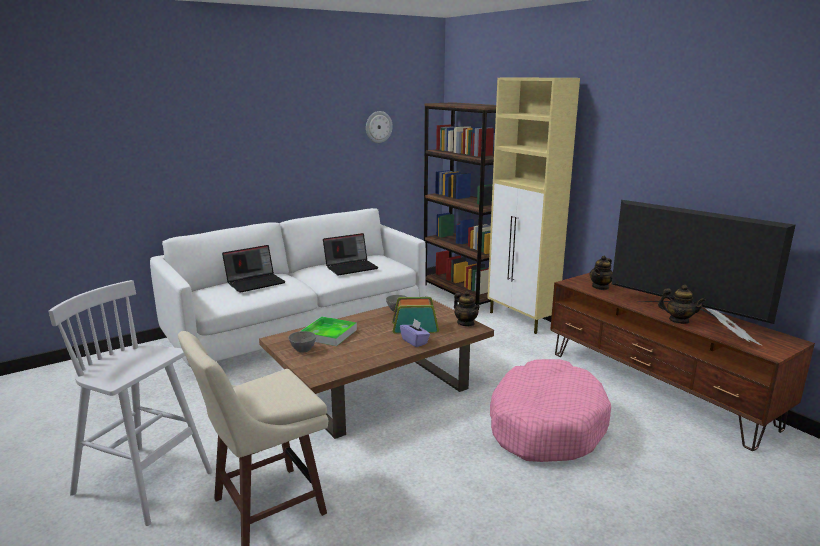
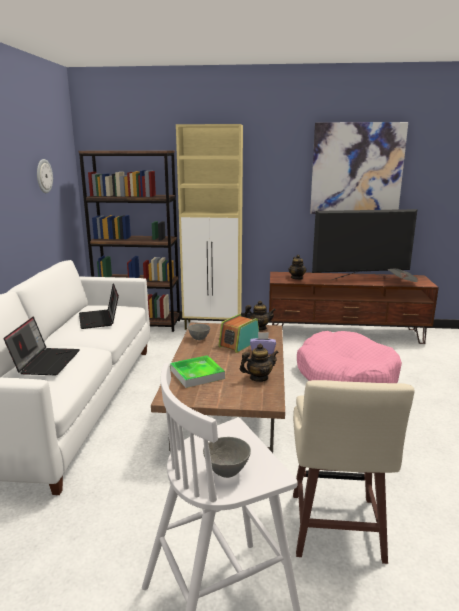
camera: 50 degrees left, 0 degrees up
grey bowl [288,331,316,353] -> grey bowl moved to [203,437,251,478]
laptop [323,233,379,275] -> laptop turned 150 degrees clockwise [79,283,119,329]
teapot [658,285,706,324] -> teapot moved to [240,344,279,382]
none -> picture [310,122,408,214]

